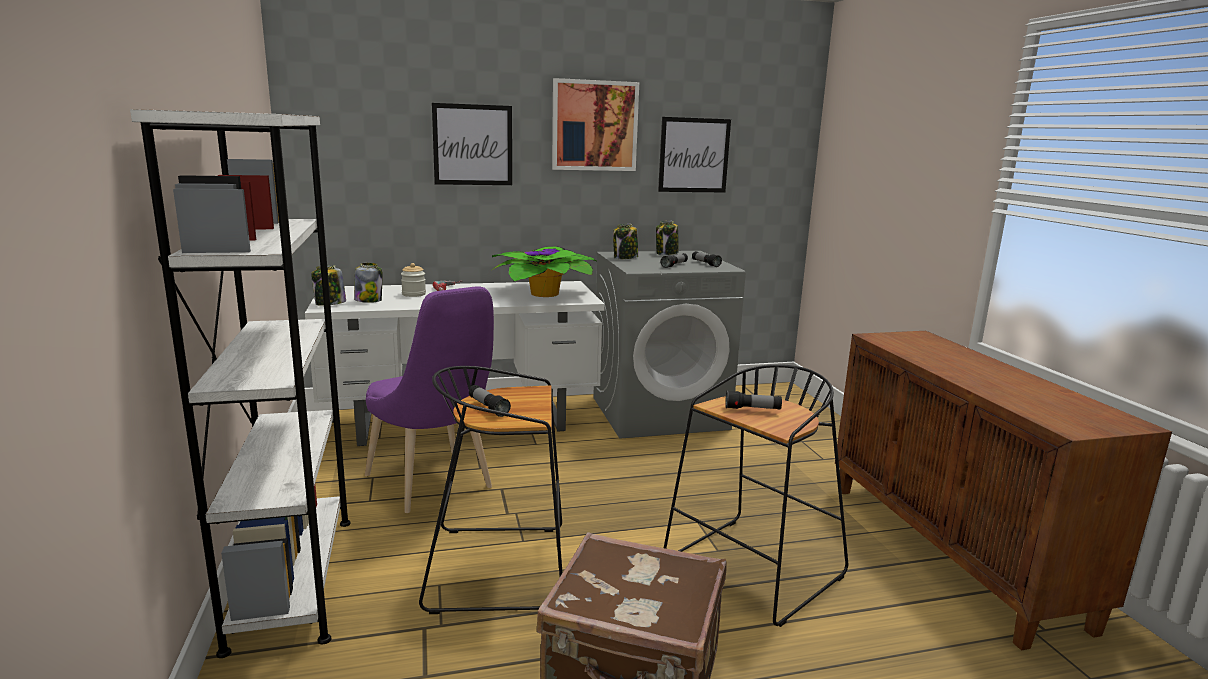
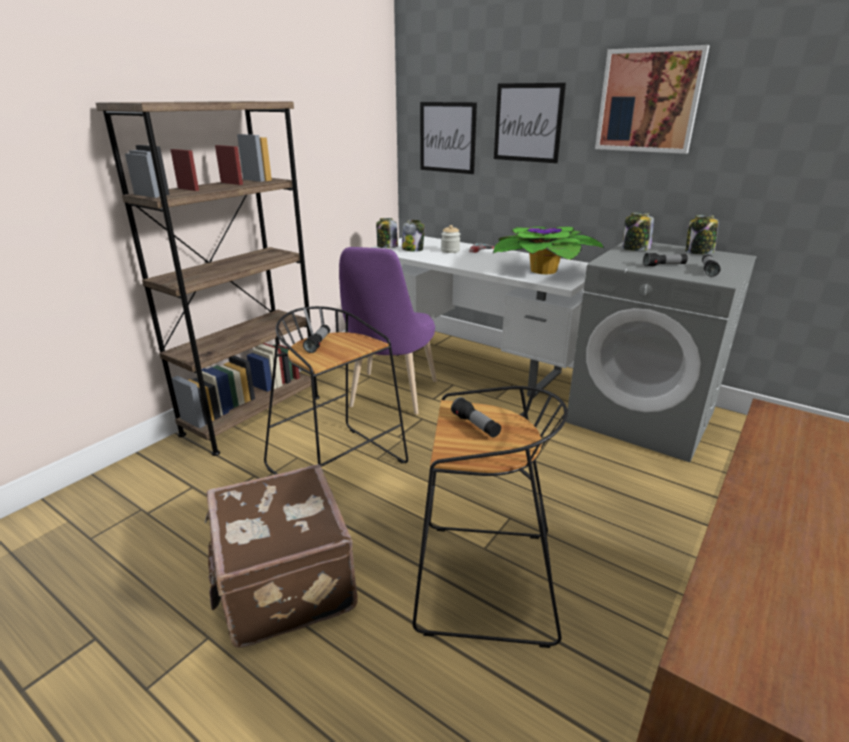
camera: 50 degrees right, 10 degrees up
white bookcase [130,109,351,658] -> brown bookcase [96,101,320,456]
picture [658,117,731,192] -> picture moved to [420,102,477,174]

